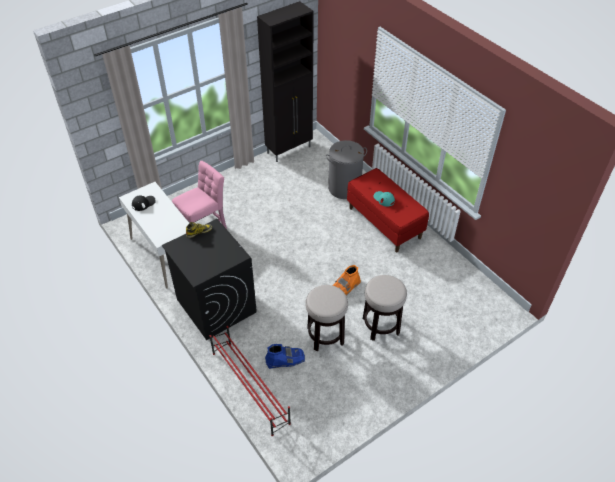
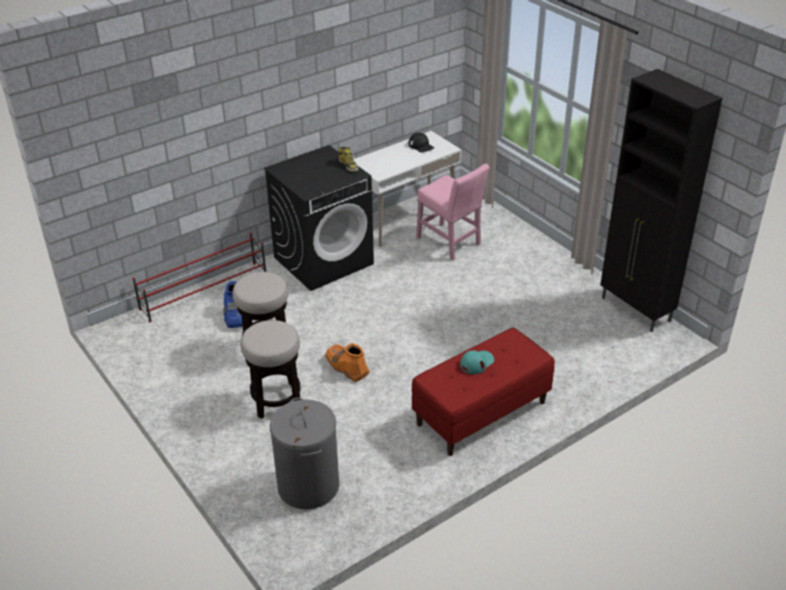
camera: 90 degrees right, 10 degrees down
grey laundry basket [326,140,367,199] -> grey laundry basket moved to [270,398,339,509]

